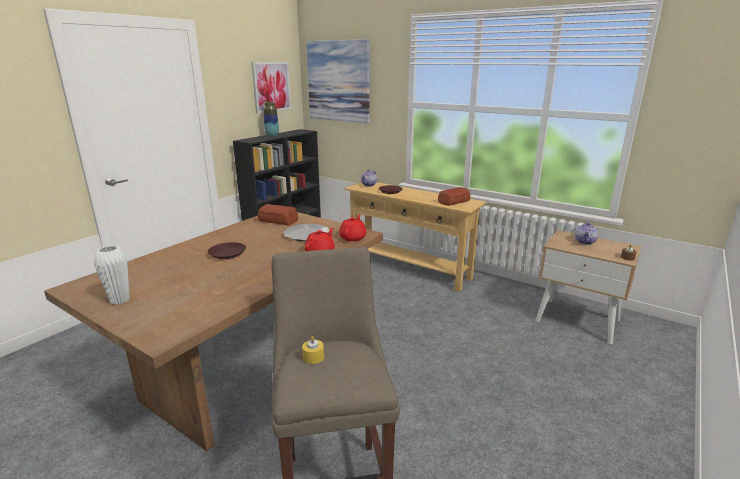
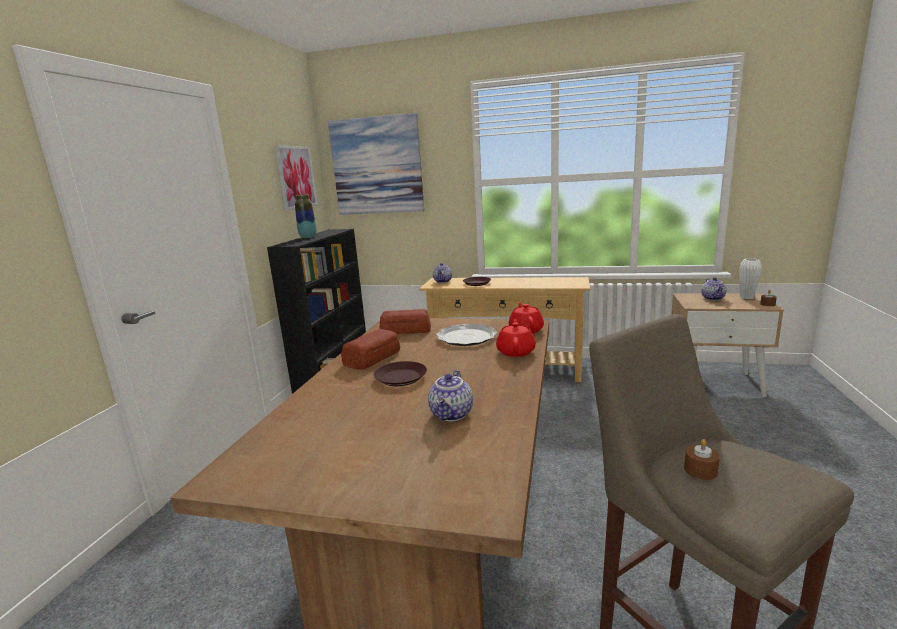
camera: 20 degrees left, 5 degrees down
white vase [94,245,130,305] -> white vase moved to [739,259,762,299]
yellow candle [302,336,324,364] -> brown candle [684,439,720,480]
bread [438,187,471,206] -> bread moved to [341,329,400,370]
none -> teapot [428,370,473,421]

